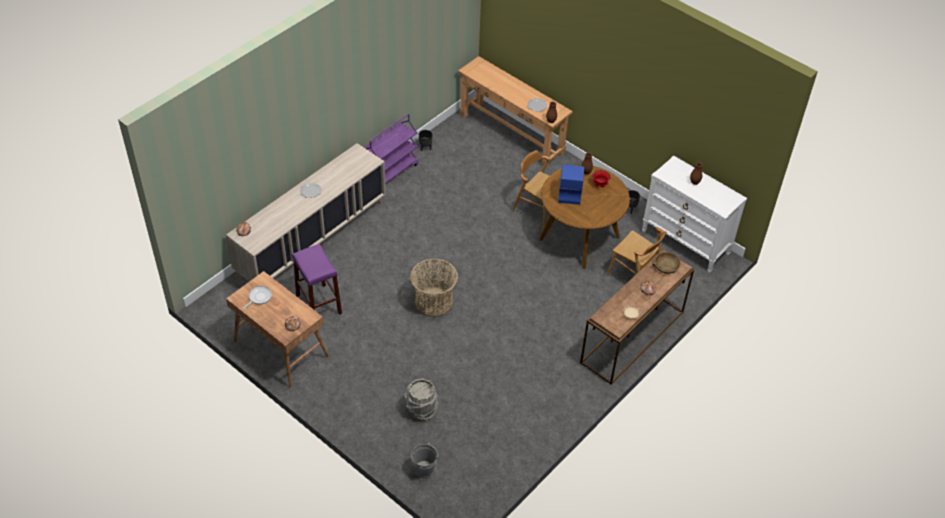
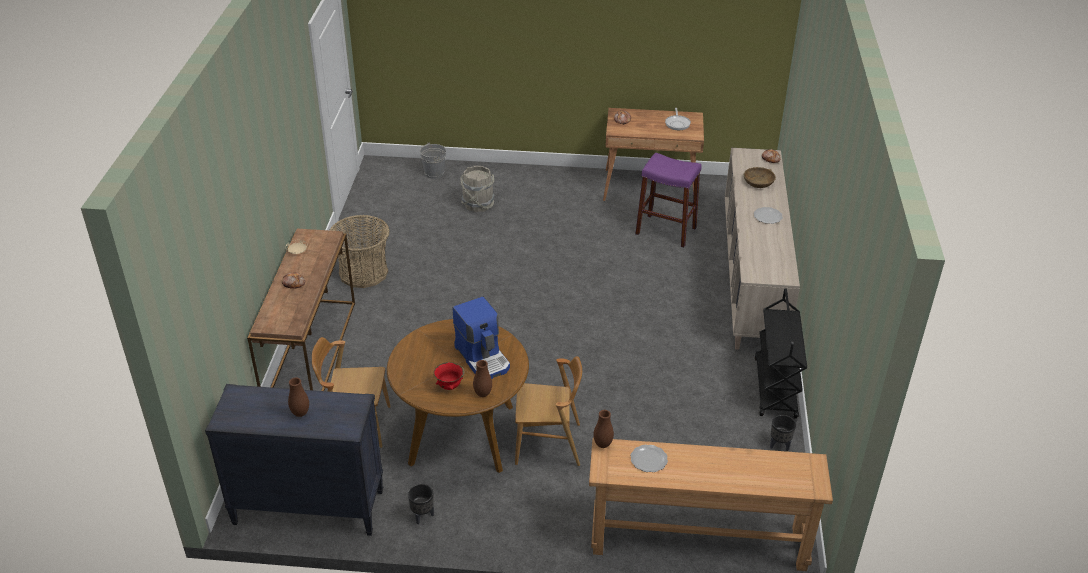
camera: 145 degrees right, 10 degrees down
purple cart [364,114,418,184] -> black cart [755,289,807,419]
basket [410,259,458,317] -> basket moved to [330,215,390,288]
white dresser [642,155,747,273] -> black dresser [205,384,383,536]
brown bowl [652,252,681,274] -> brown bowl moved to [744,167,776,188]

